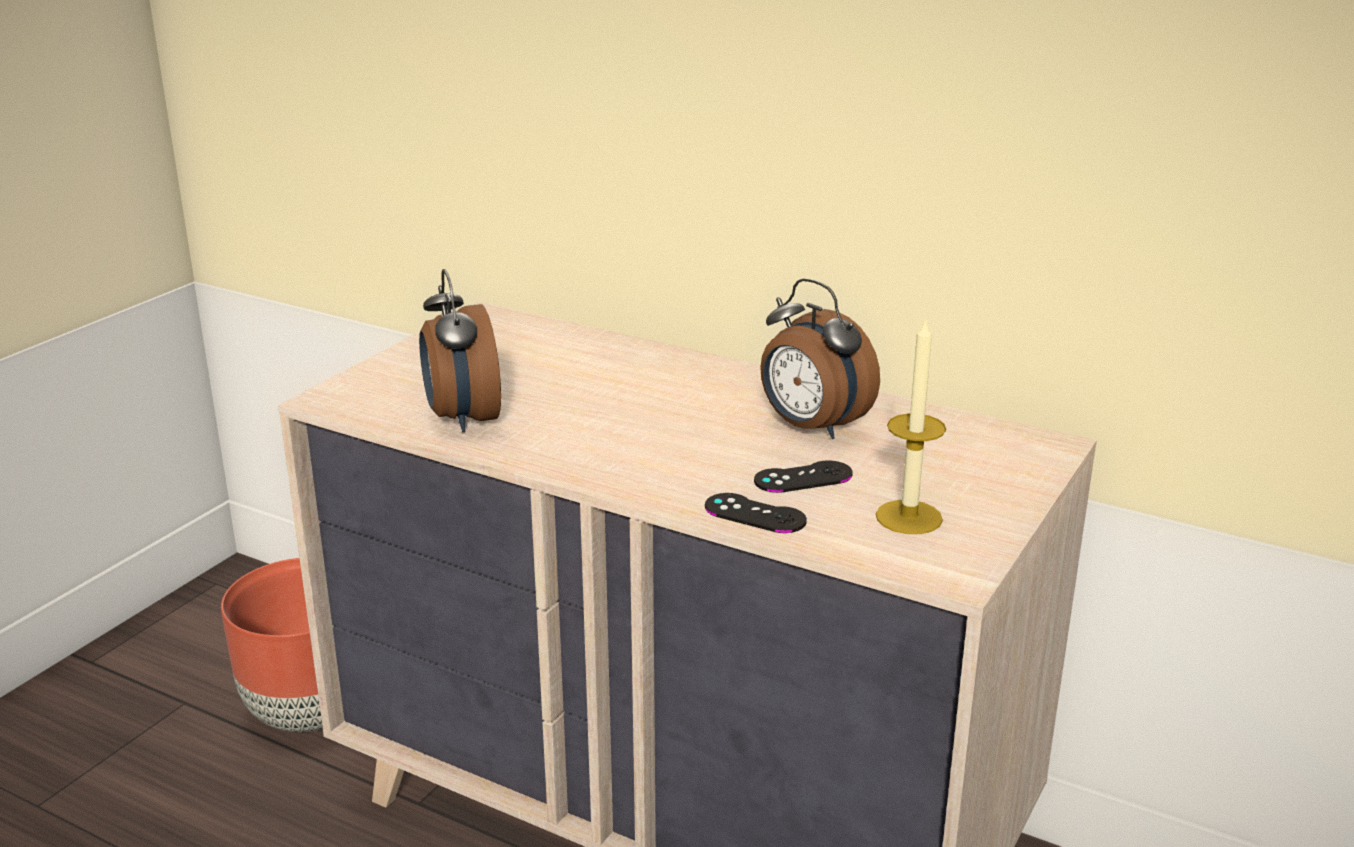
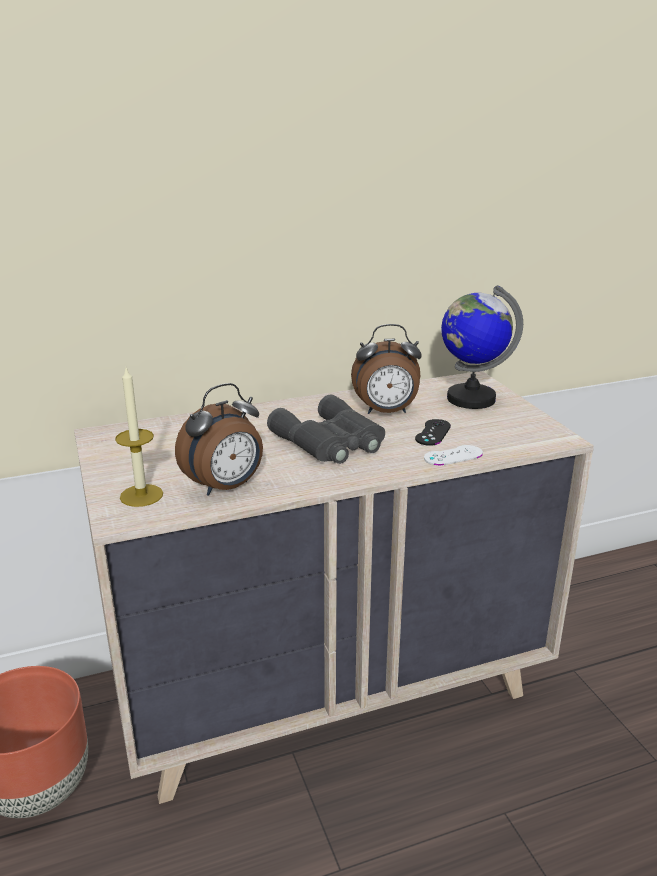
camera: 50 degrees left, 0 degrees up
alarm clock [419,269,501,432] -> alarm clock turned 60 degrees counterclockwise [175,383,263,496]
black game controller [705,493,807,533] -> white game controller [424,445,483,466]
candle [876,317,946,534] -> candle moved to [115,368,163,507]
none -> grey binoculars [267,394,385,464]
none -> globe [441,285,523,409]

